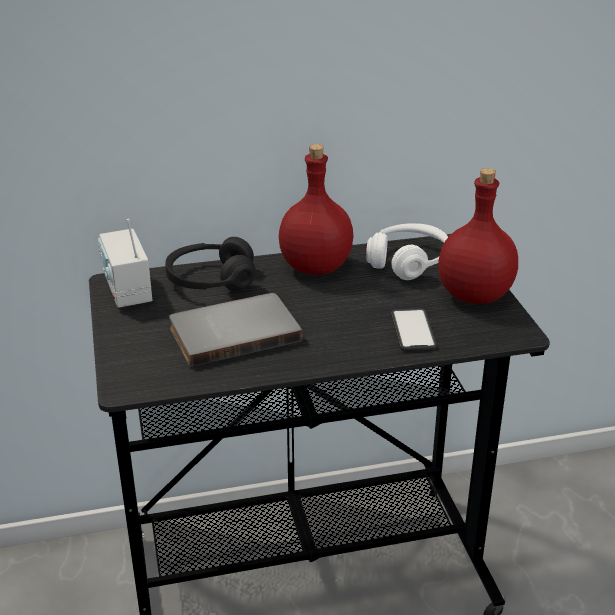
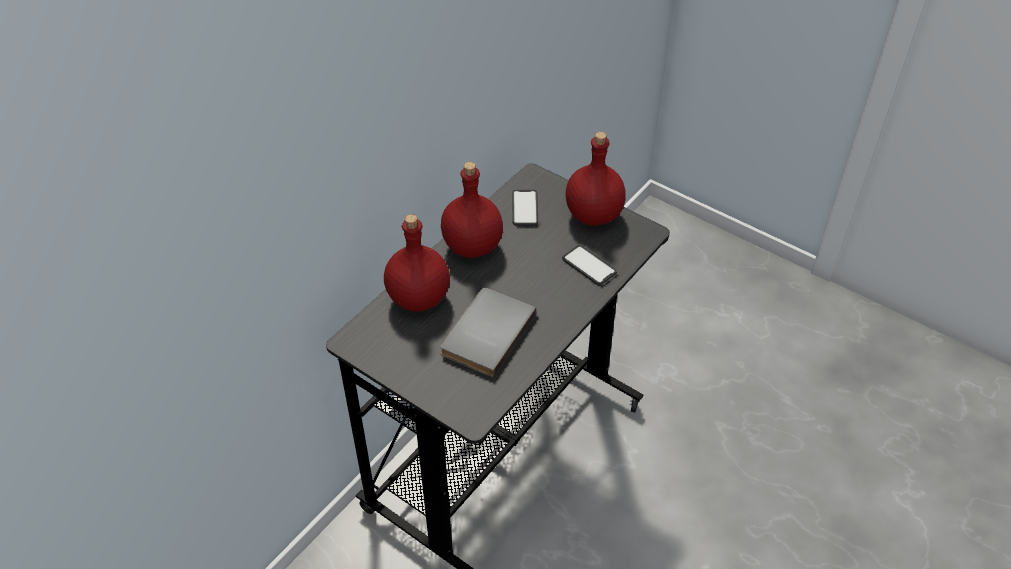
camera: 40 degrees left, 15 degrees up
radio [98,219,152,308] -> none
black headphones [165,237,255,292] -> red bottle [384,214,450,312]
white headphones [366,223,448,280] -> phone [512,190,538,225]

